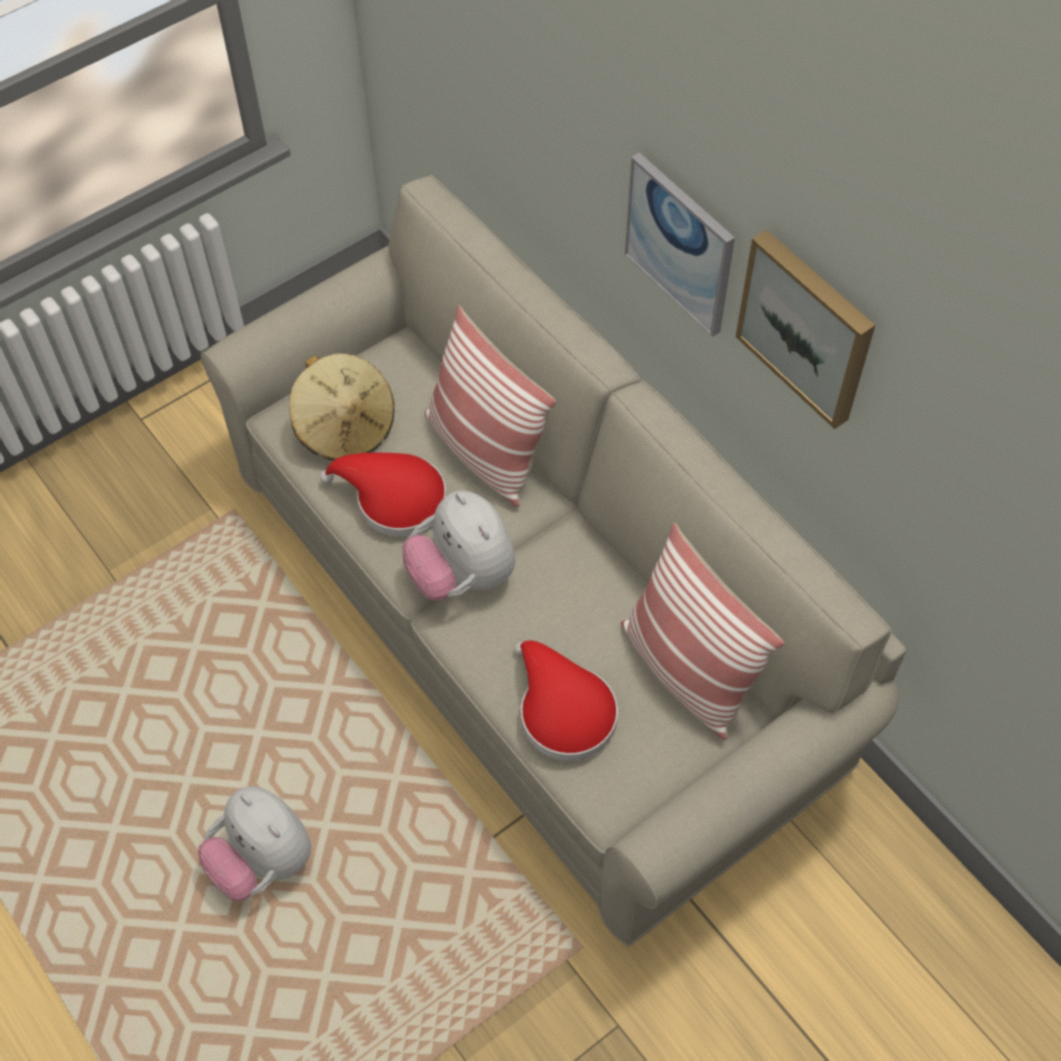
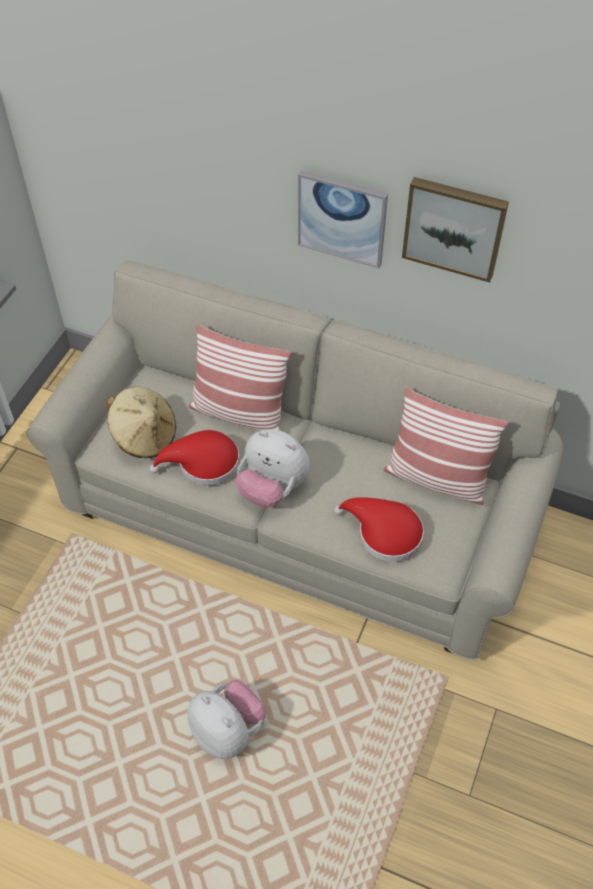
camera: 30 degrees left, 5 degrees down
plush toy [198,786,311,901] -> plush toy turned 150 degrees counterclockwise [188,680,266,759]

